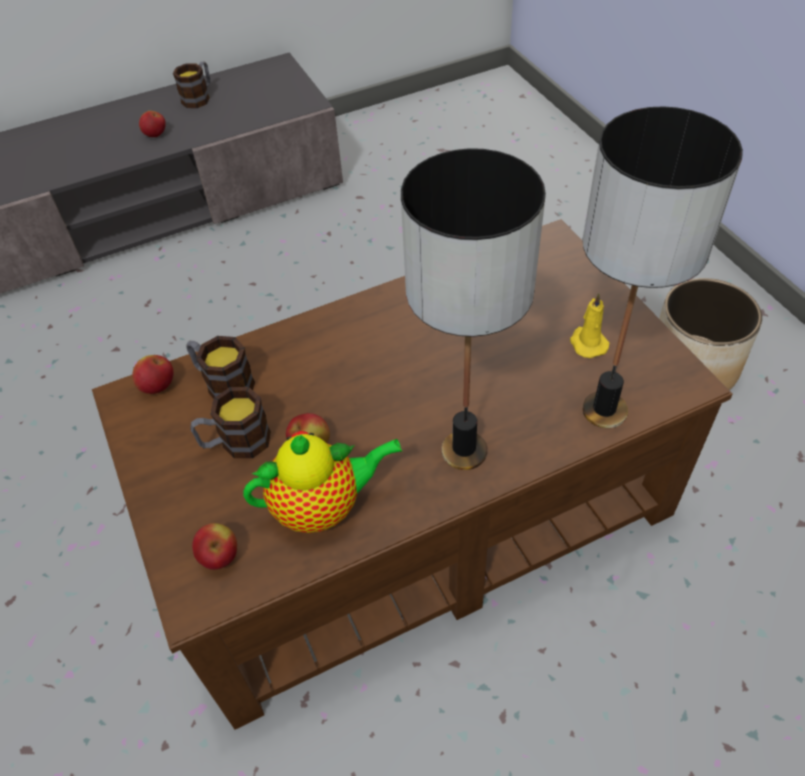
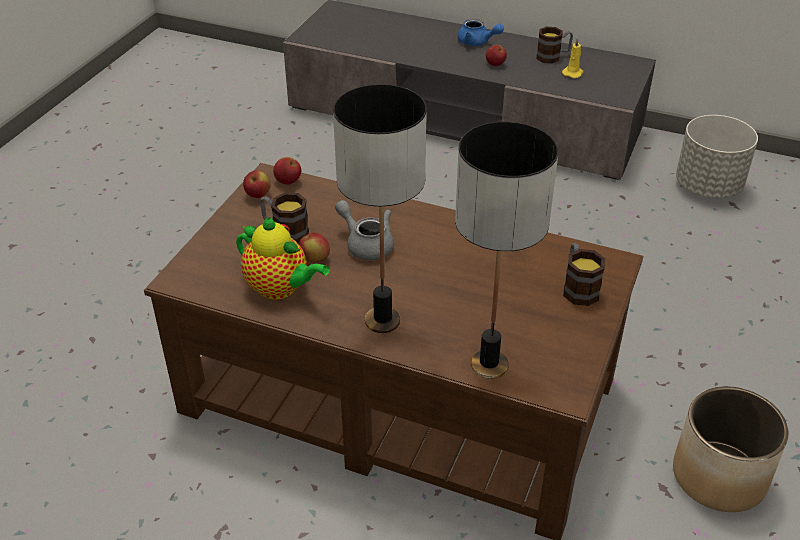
camera: 45 degrees right, 10 degrees down
mug [187,336,255,399] -> mug moved to [563,243,605,306]
apple [192,523,237,570] -> apple moved to [243,170,271,198]
yellow candle [570,293,609,358] -> yellow candle moved to [562,38,584,78]
none -> grey teapot [335,200,394,261]
none -> blue teapot [458,19,504,46]
none -> grey planter [676,115,758,198]

